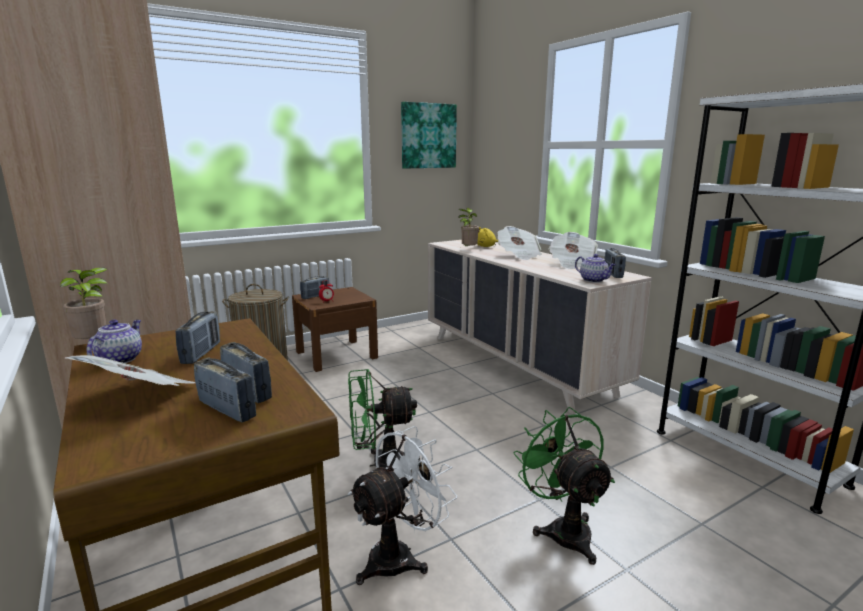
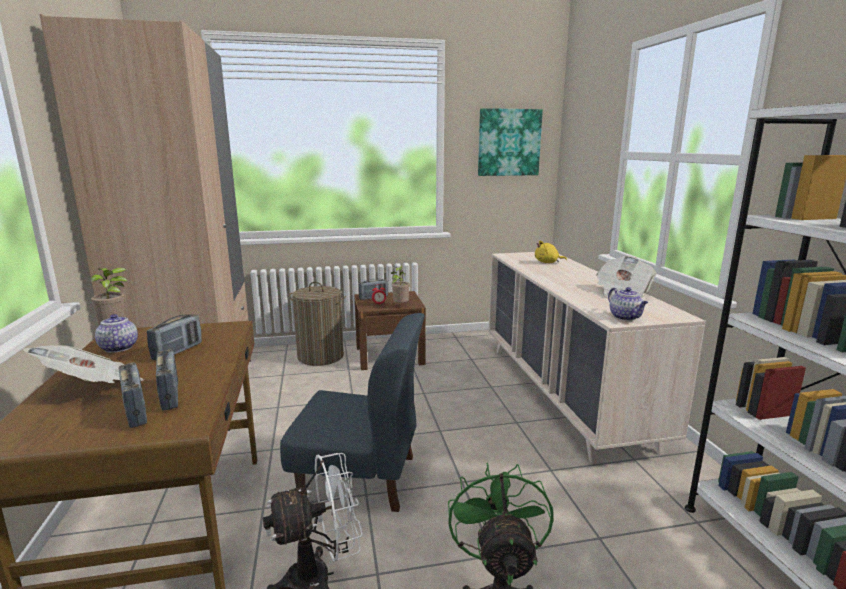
camera: 20 degrees right, 0 degrees up
teapot [87,320,142,363] -> teapot turned 60 degrees counterclockwise [95,314,138,353]
green fan [348,369,420,468] -> blue chair [280,313,425,512]
potted plant [458,208,479,248] -> potted plant moved to [391,265,410,303]
newspaper [497,226,542,260] -> none
radio [604,248,626,278] -> none

